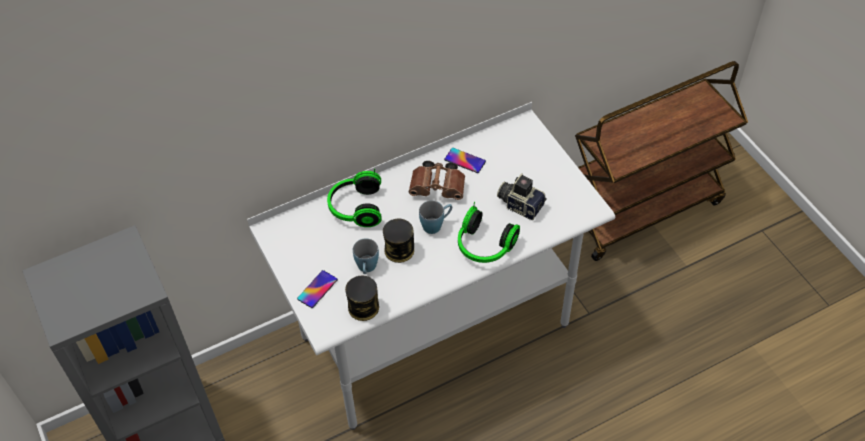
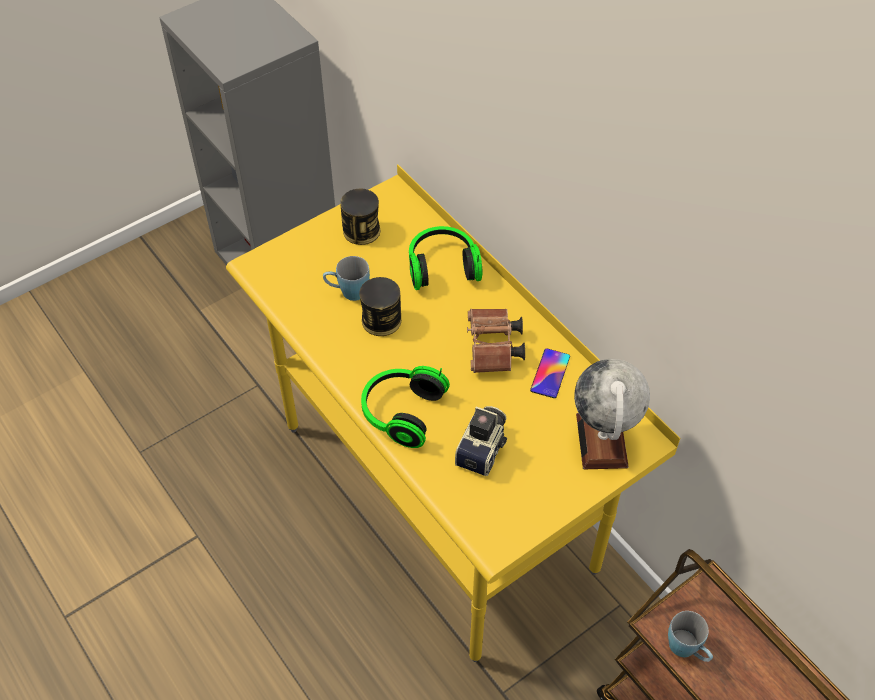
camera: 80 degrees right, 0 degrees up
white desk [247,102,615,430] -> yellow desk [226,164,680,662]
phone [297,270,338,308] -> none
can [345,276,379,321] -> can moved to [340,189,380,245]
blue mug [419,201,452,234] -> blue mug moved to [668,611,713,662]
none -> globe [574,359,650,469]

